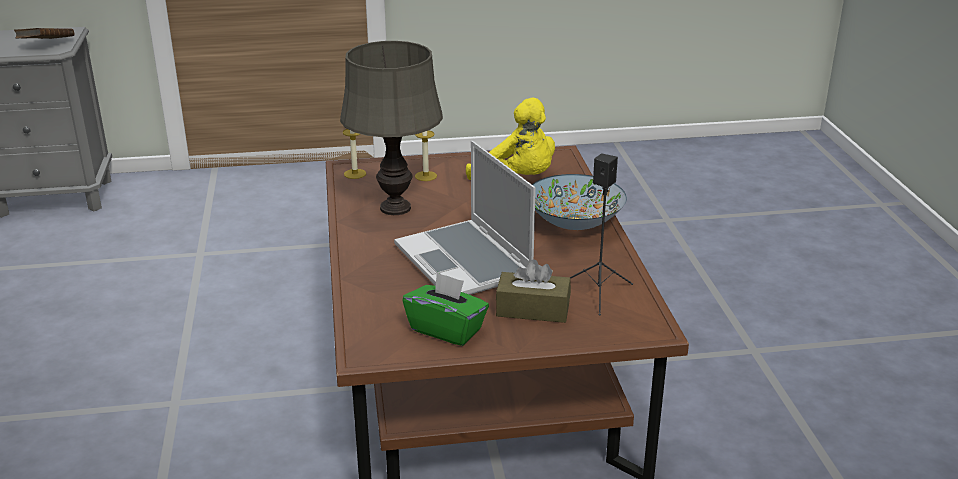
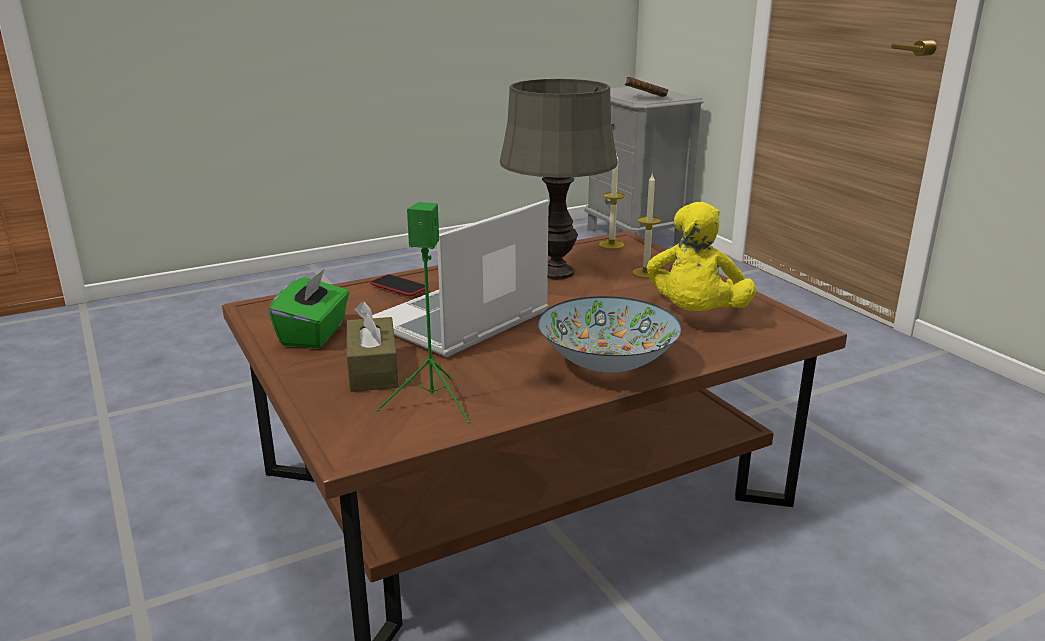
camera: 70 degrees right, 5 degrees down
black speaker [570,153,633,316] -> green speaker [376,202,471,423]
none -> phone [370,274,425,296]

